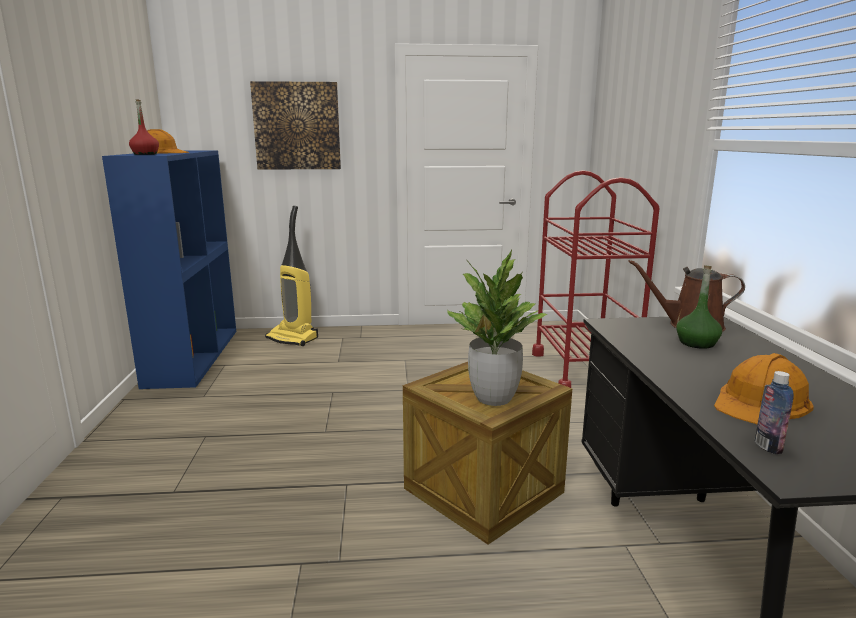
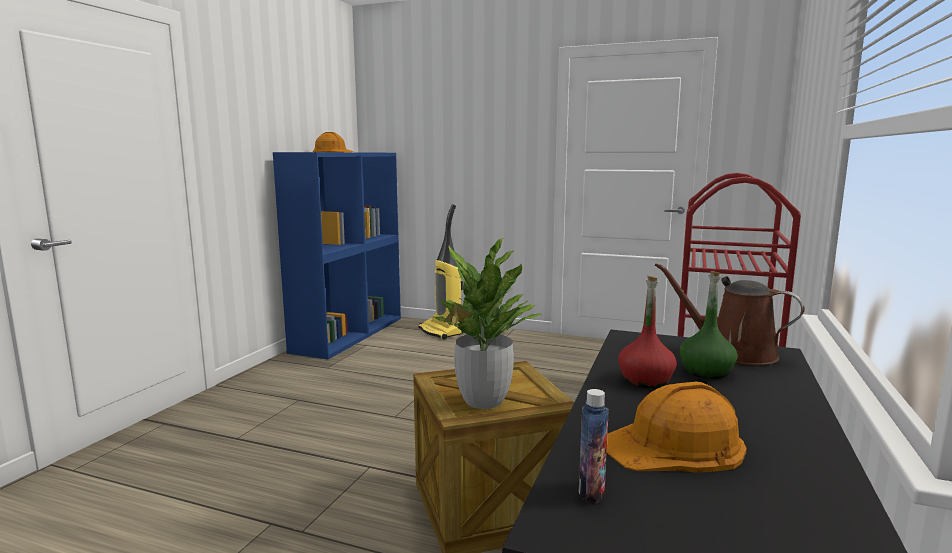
camera: 25 degrees right, 5 degrees down
red bottle [129,99,159,155] -> red bottle moved to [618,276,677,388]
picture [250,81,341,170] -> none

